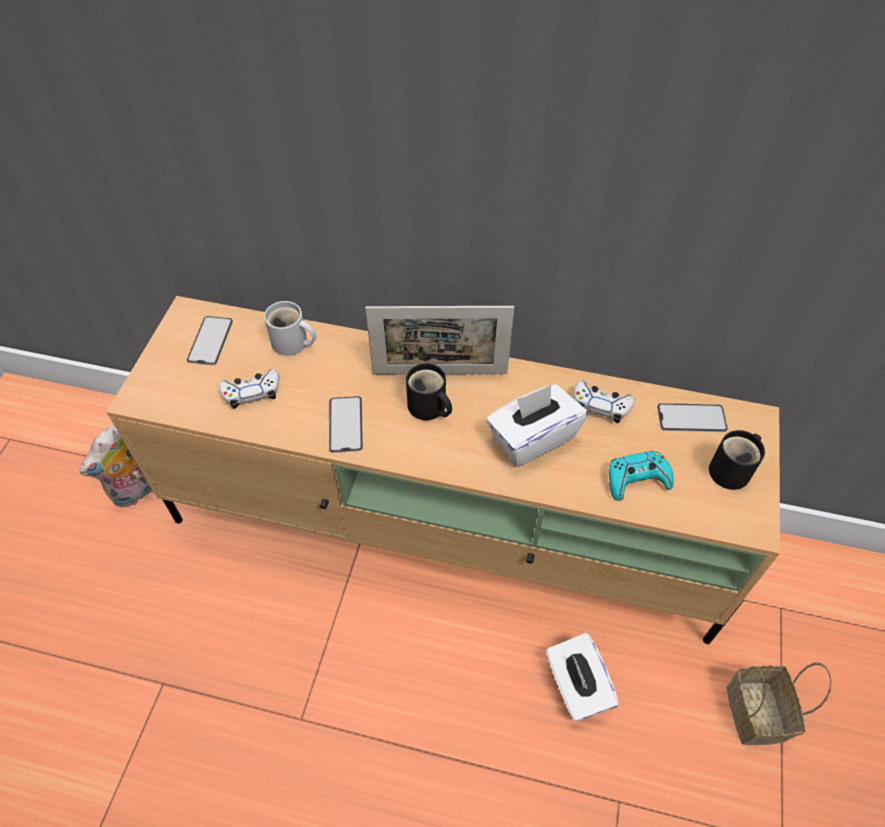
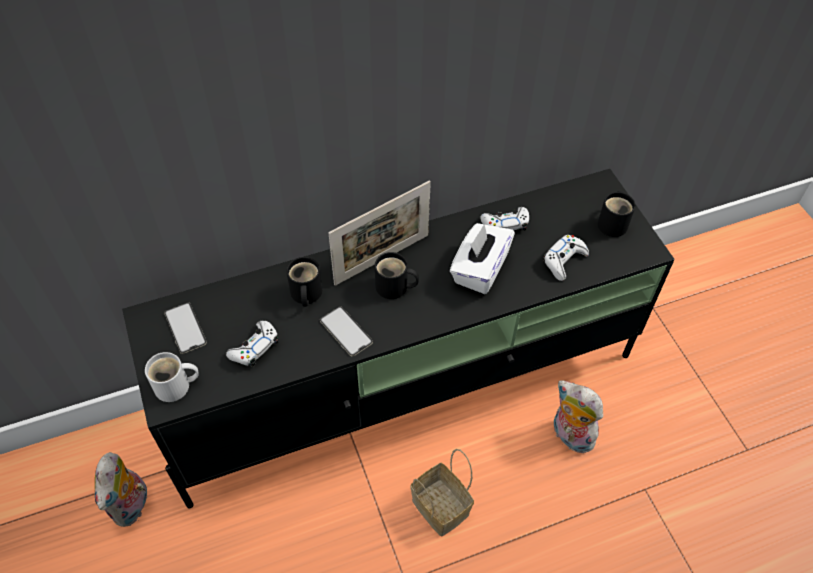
camera: 35 degrees left, 0 degrees up
beige tv stand [107,296,780,644] -> black tv stand [122,169,675,508]
white mug [264,301,316,356] -> white mug moved to [145,352,199,402]
white tissue box [546,633,619,721] -> plush toy [553,380,603,453]
turquoise game controller [609,451,674,501] -> white game controller [543,235,589,281]
phone [657,403,728,432] -> none
basket [727,662,832,745] -> basket moved to [410,449,474,536]
none -> black mug [287,257,322,307]

